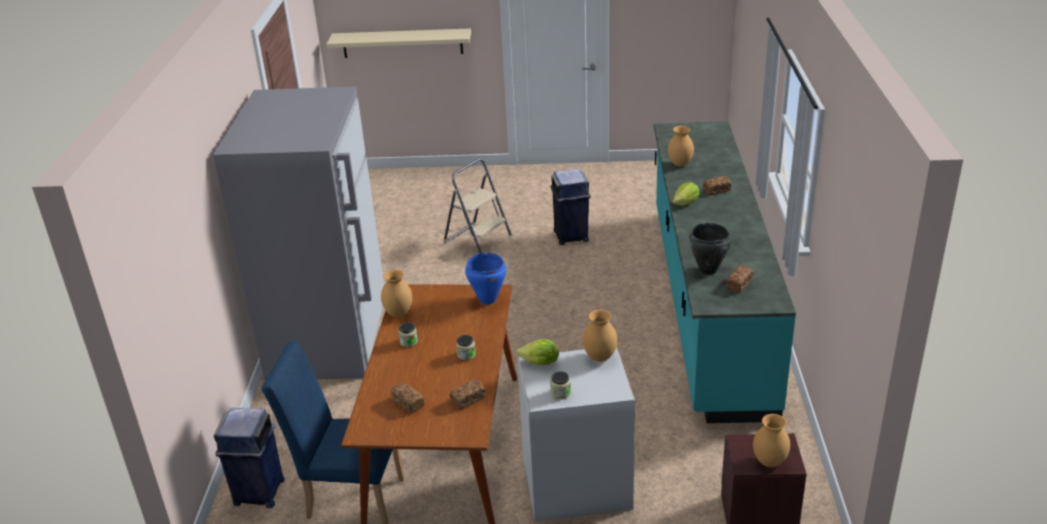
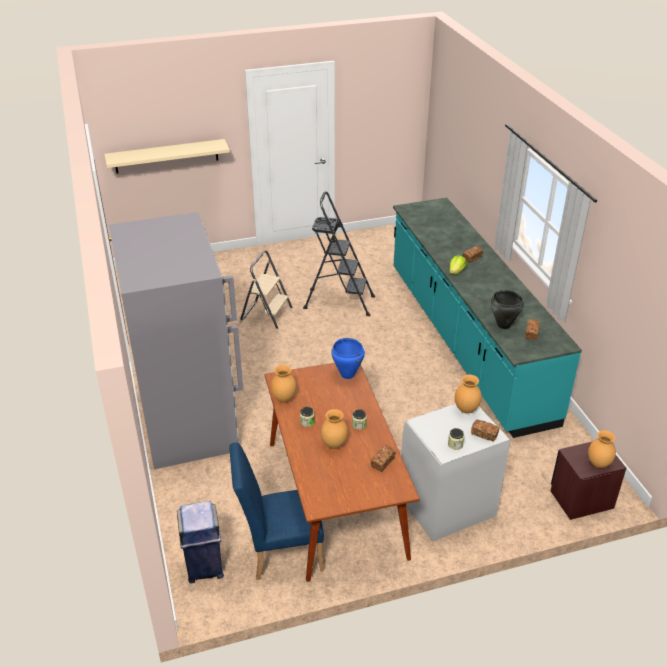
camera: 20 degrees left, 5 degrees up
bread [391,383,424,413] -> bread moved to [471,420,499,442]
lettuce [516,339,559,365] -> none
blue trash can [550,169,591,245] -> step ladder [303,191,375,316]
brown vase [668,126,694,166] -> brown vase moved to [321,409,348,449]

